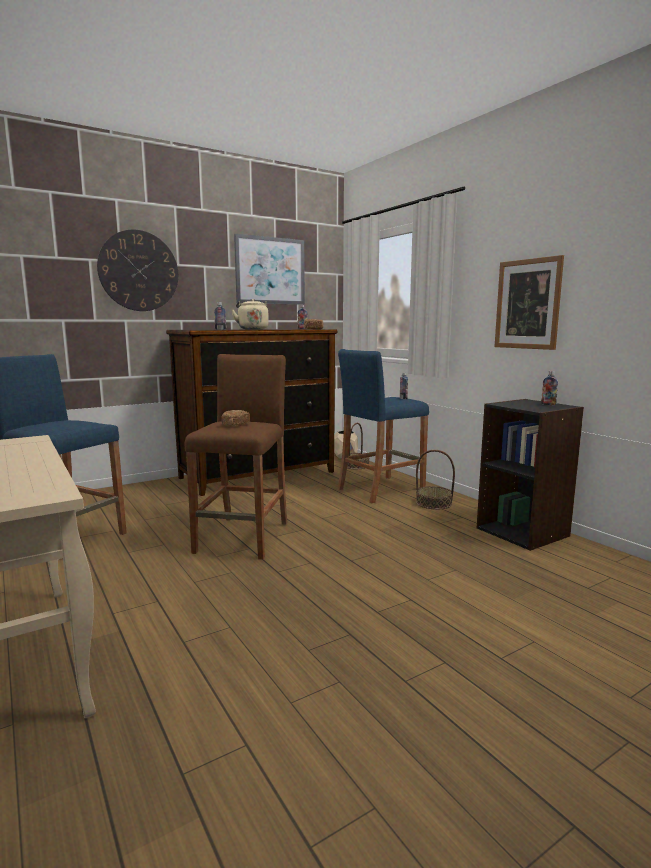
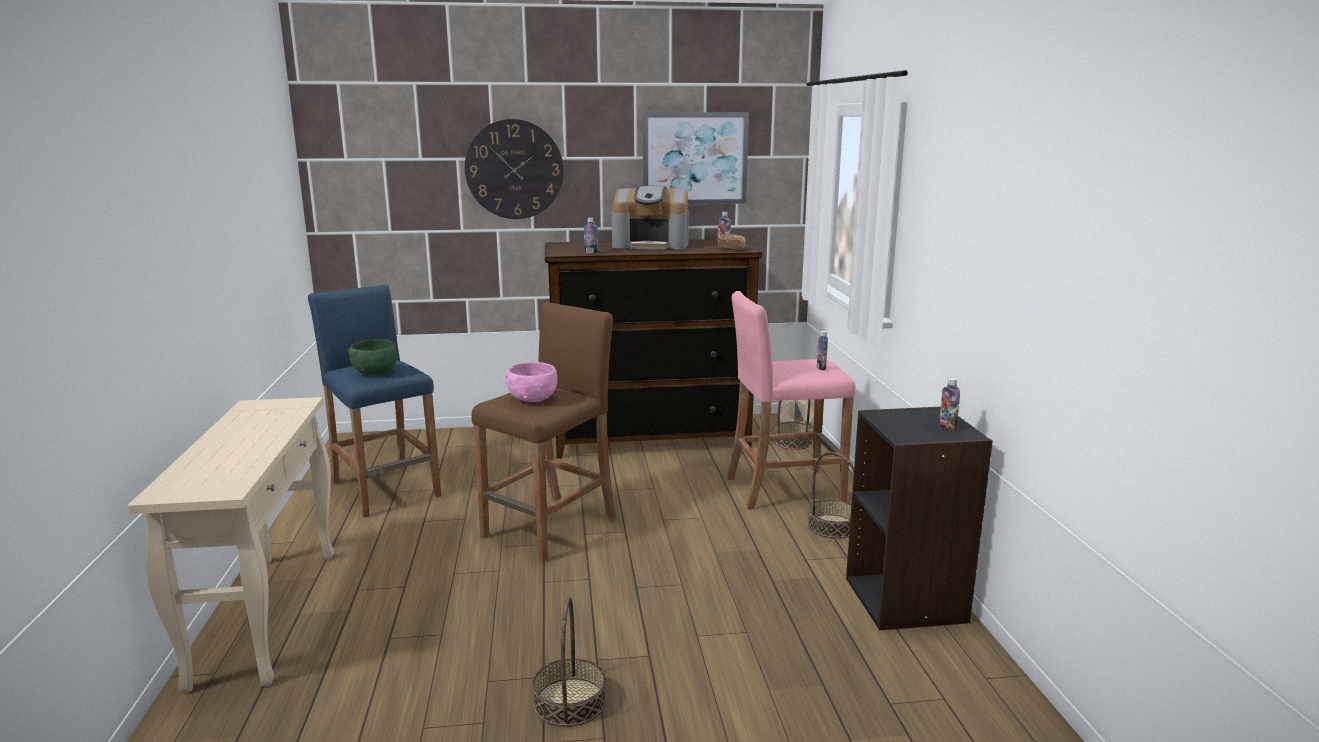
camera: 25 degrees right, 5 degrees up
bread [221,410,250,426] -> pink bowl [505,362,557,402]
beige kettle [232,299,269,329] -> coffee machine [612,186,689,249]
blue stool [337,349,429,503] -> pink stool [727,291,855,510]
picture [495,255,564,350] -> none
none -> green bowl [347,339,397,375]
none -> basket [532,596,606,727]

